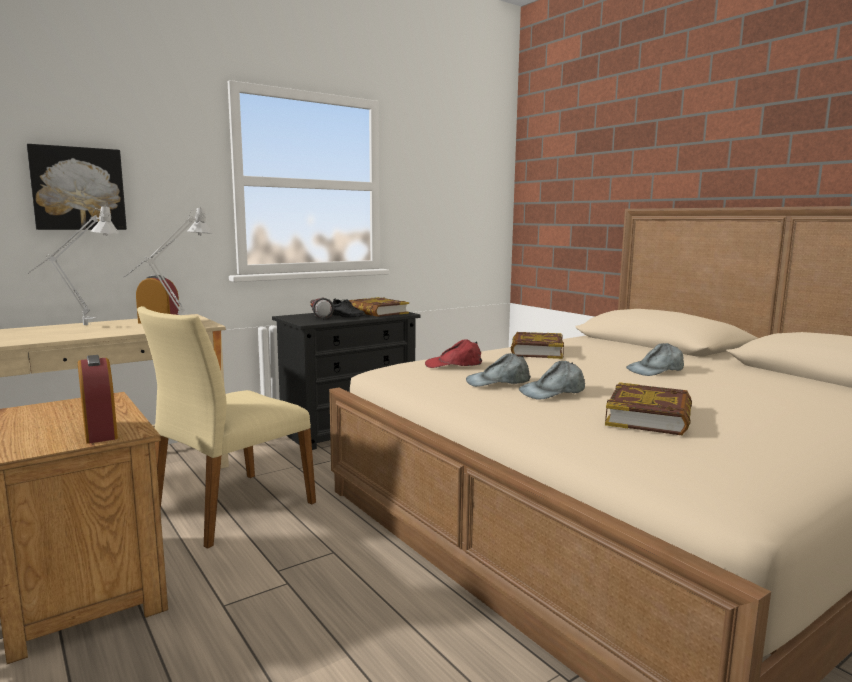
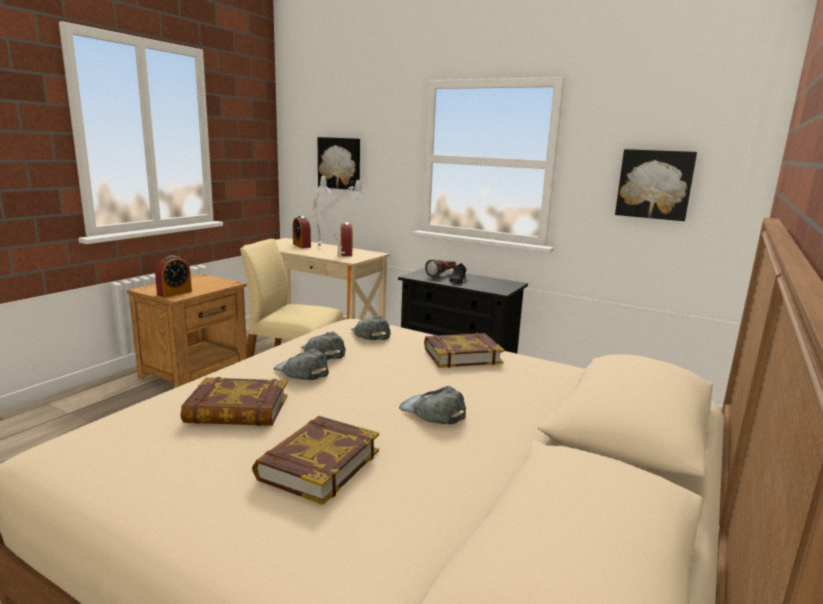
camera: 65 degrees right, 5 degrees up
book [349,297,409,317] -> book moved to [252,416,379,505]
red cap [425,339,482,368] -> grey cap [350,315,391,340]
none -> alarm clock [293,216,311,248]
none -> picture [615,149,697,221]

